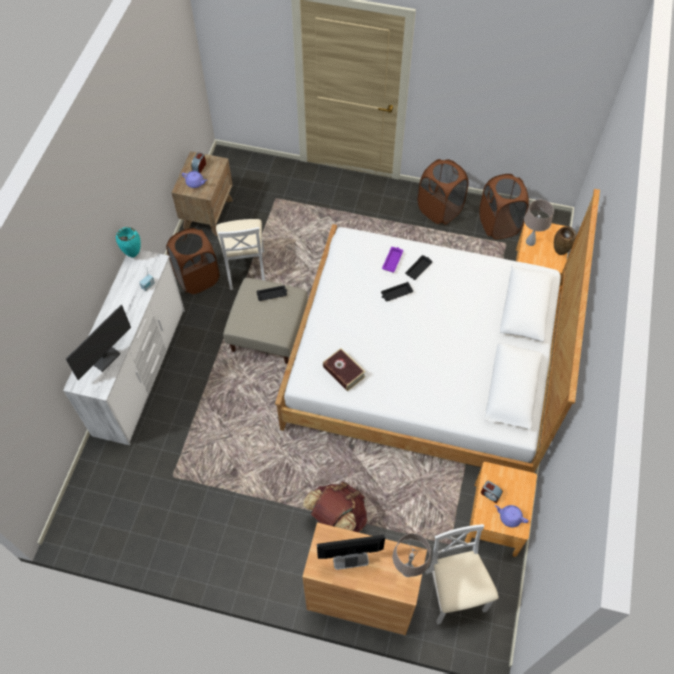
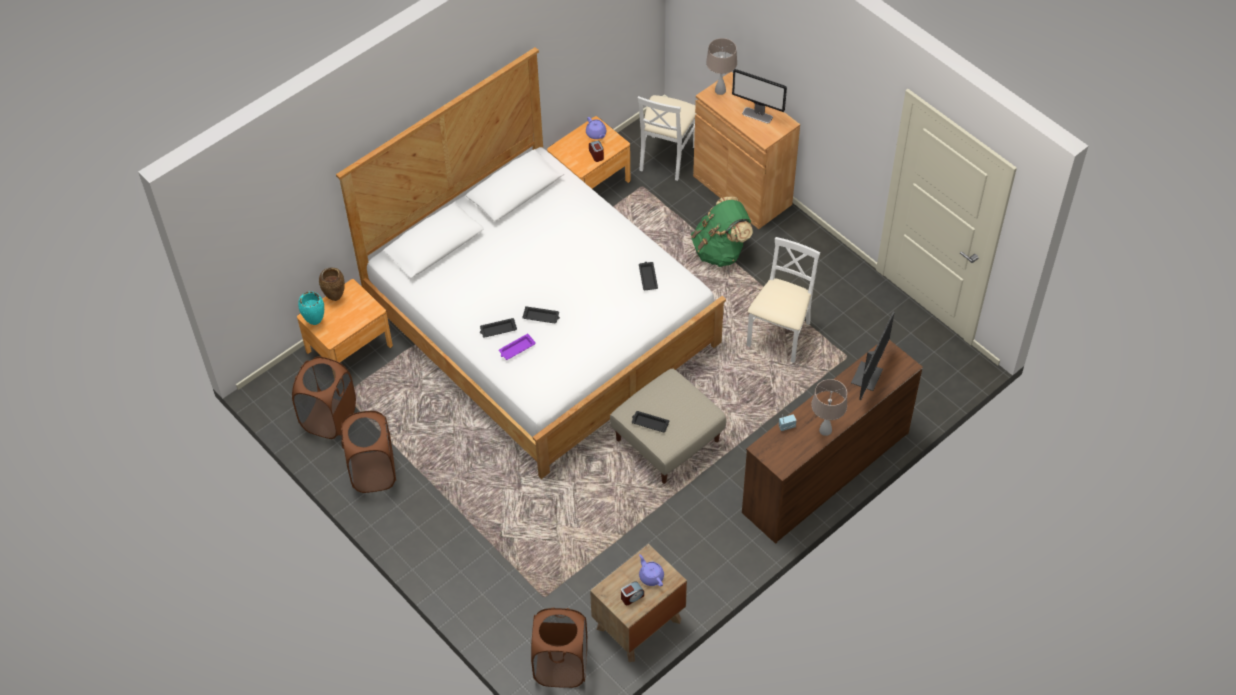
camera: 145 degrees left, 5 degrees down
white dresser [63,250,185,445] -> brown dresser [742,340,923,544]
monitor [66,305,131,380] -> monitor turned 135 degrees clockwise [851,312,895,400]
turquoise vase [116,227,141,257] -> turquoise vase moved to [298,291,324,325]
brown laundry basket [166,228,220,294] -> brown laundry basket moved to [531,608,587,688]
white chair [216,219,265,290] -> white chair moved to [747,237,820,363]
brown backpack [303,482,367,532] -> green backpack [691,197,753,267]
book [323,348,366,391] -> black tray [639,262,658,291]
beige table lamp [524,200,554,246] -> beige table lamp moved to [811,379,847,436]

